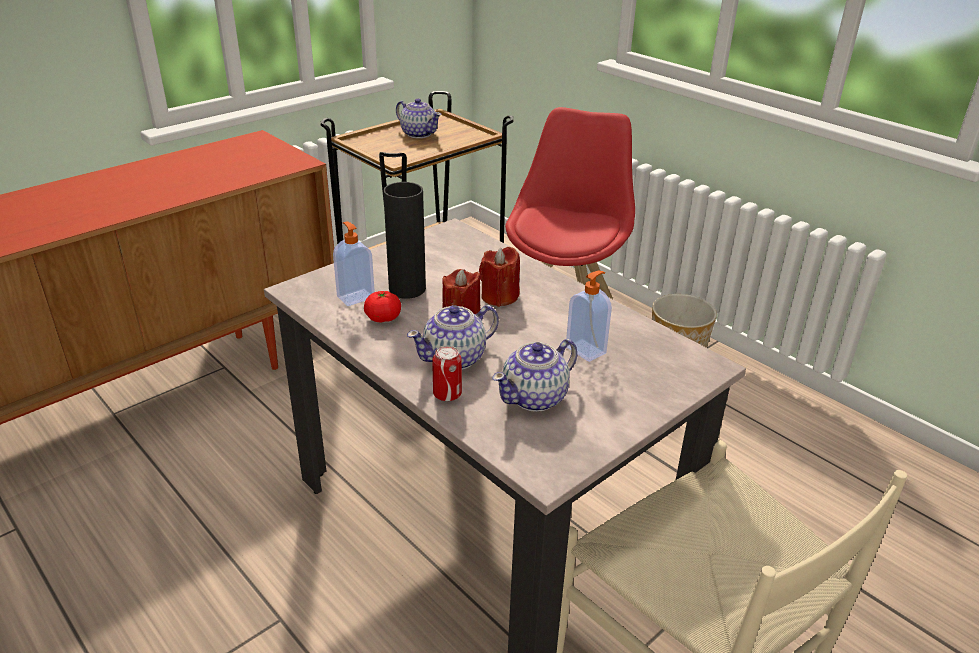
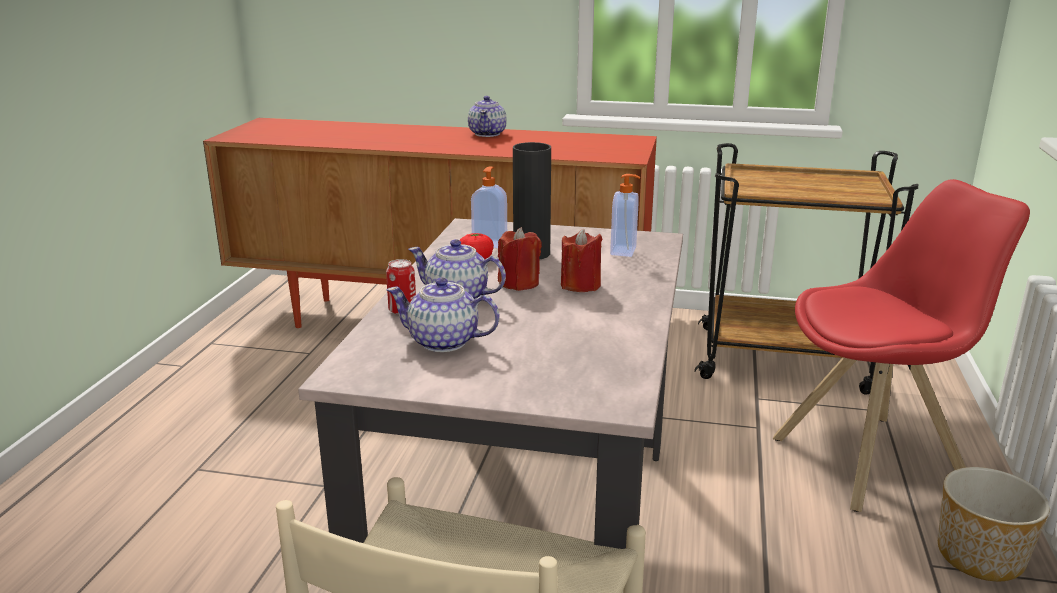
camera: 55 degrees right, 10 degrees down
teapot [396,98,441,138] -> teapot moved to [468,96,507,137]
soap dispenser [566,271,612,362] -> soap dispenser moved to [610,174,641,257]

